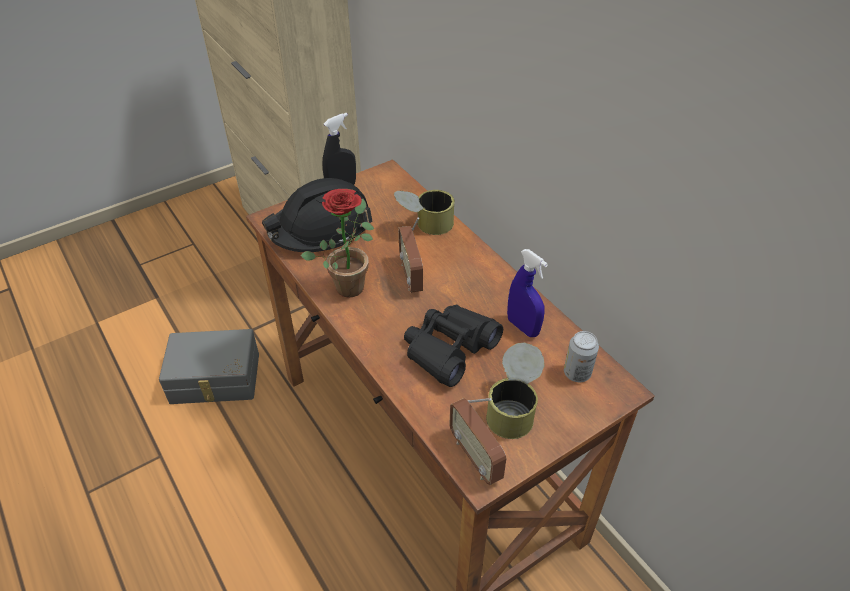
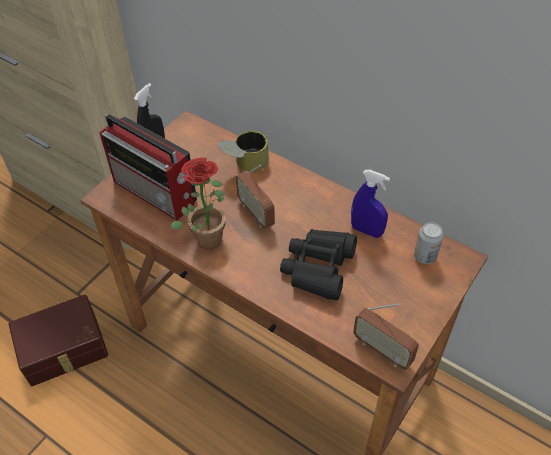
camera: 20 degrees left, 5 degrees up
grey storage box [159,329,259,404] -> brown storage box [9,295,108,386]
black hard hat [262,178,372,252] -> radio [99,114,197,221]
can [486,342,544,439] -> none

